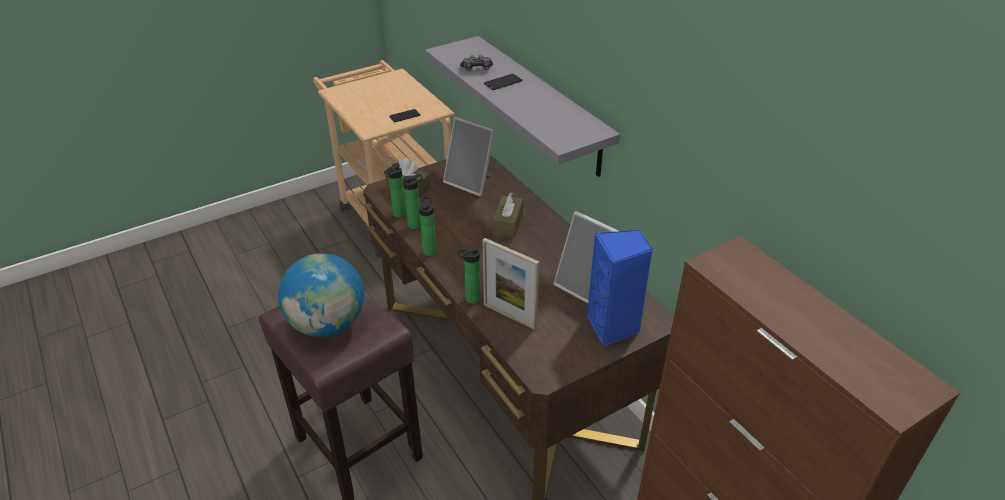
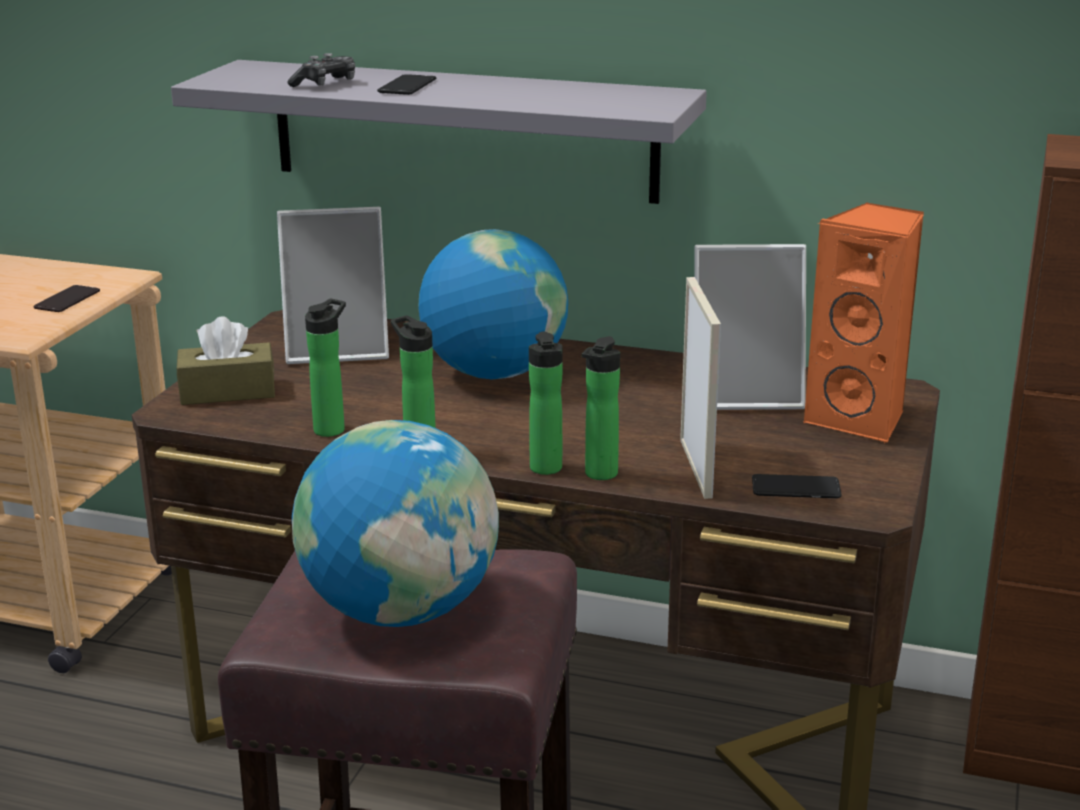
camera: 40 degrees left, 15 degrees down
bottle [384,163,406,218] -> bottle moved to [529,331,562,475]
picture frame [482,238,539,330] -> picture frame turned 90 degrees counterclockwise [680,277,721,499]
brown tissue box [493,192,523,238] -> globe [418,229,568,379]
blue speaker [587,230,653,346] -> orange speaker [804,203,924,443]
none -> phone [752,474,842,498]

